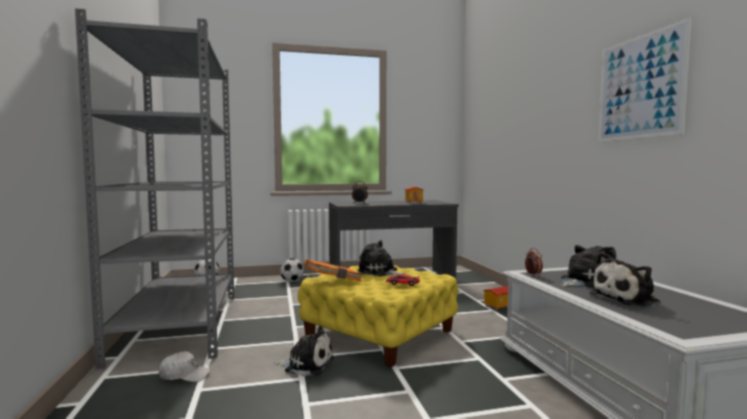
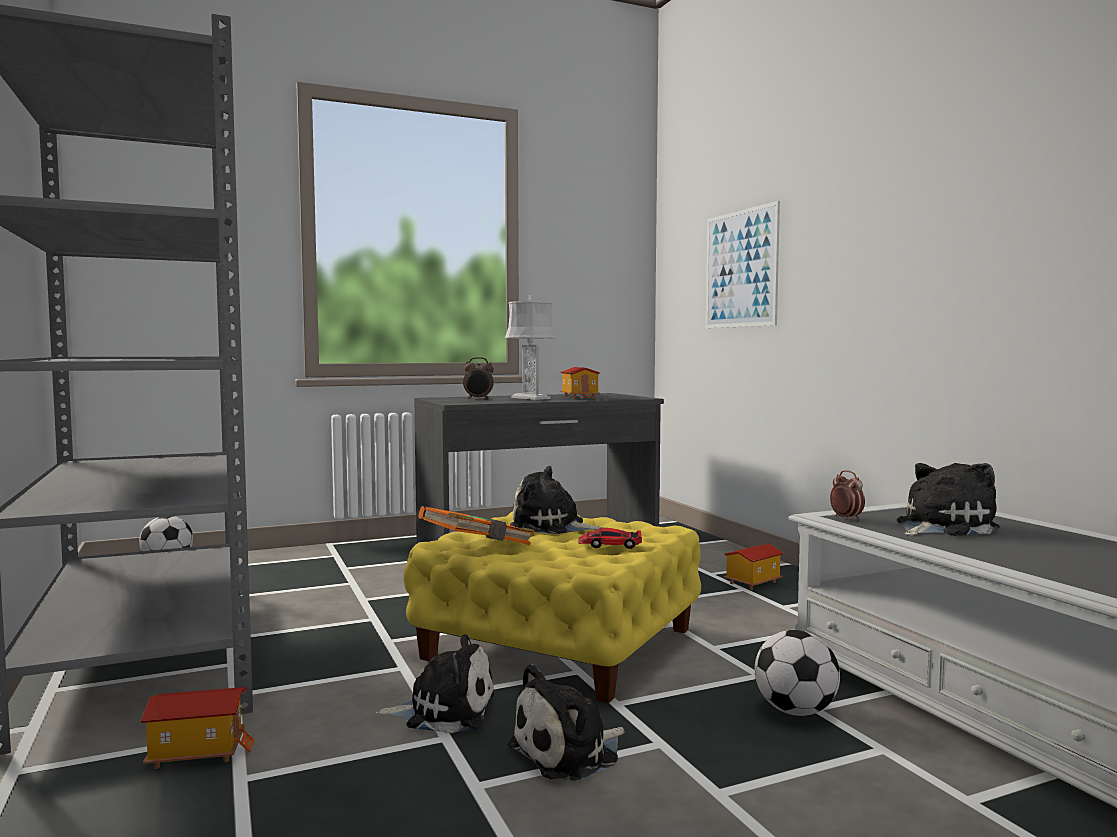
camera: 10 degrees left, 0 degrees up
white cap [159,351,211,382] -> toy house [141,687,255,769]
football [280,258,304,282] -> football moved to [755,630,840,716]
plush toy [590,252,661,307] -> plush toy moved to [508,663,625,781]
picture [598,18,692,142] -> picture moved to [706,201,780,328]
none -> grey table lamp [505,295,556,400]

